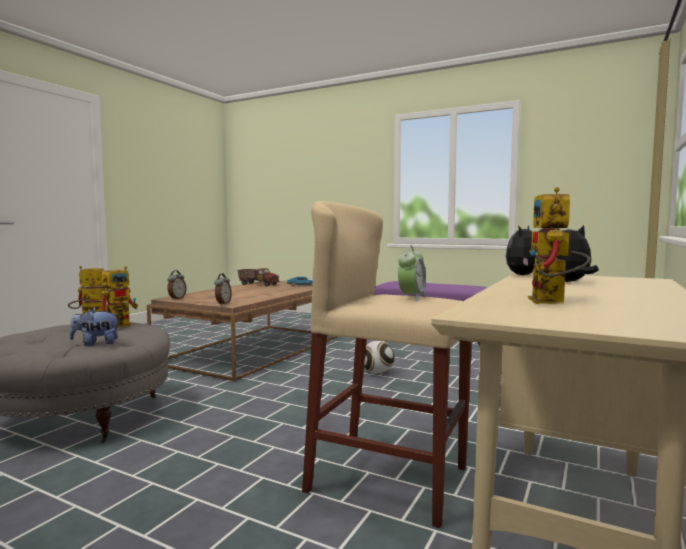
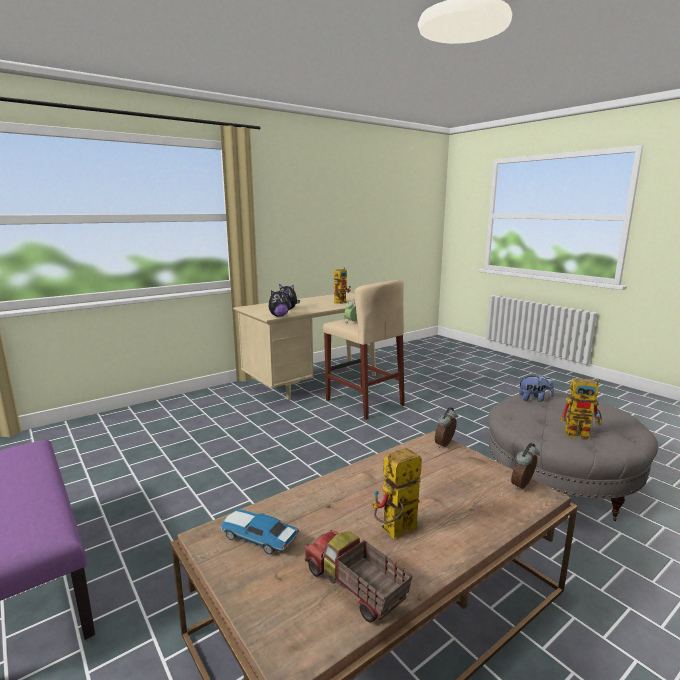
camera: 155 degrees left, 10 degrees up
toy robot [101,266,138,328] -> toy robot moved to [371,447,422,539]
football [364,341,395,374] -> none

